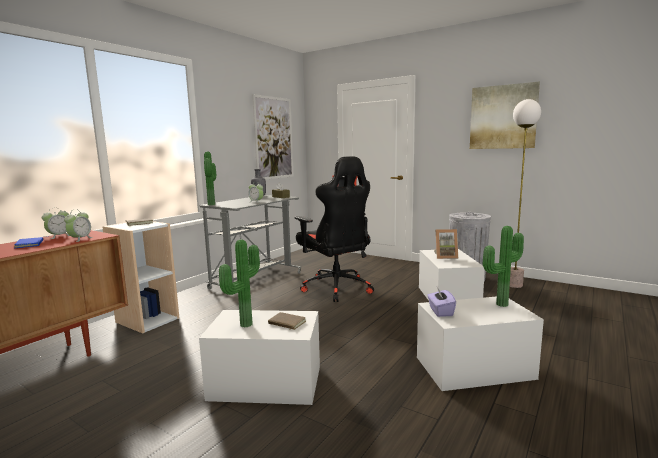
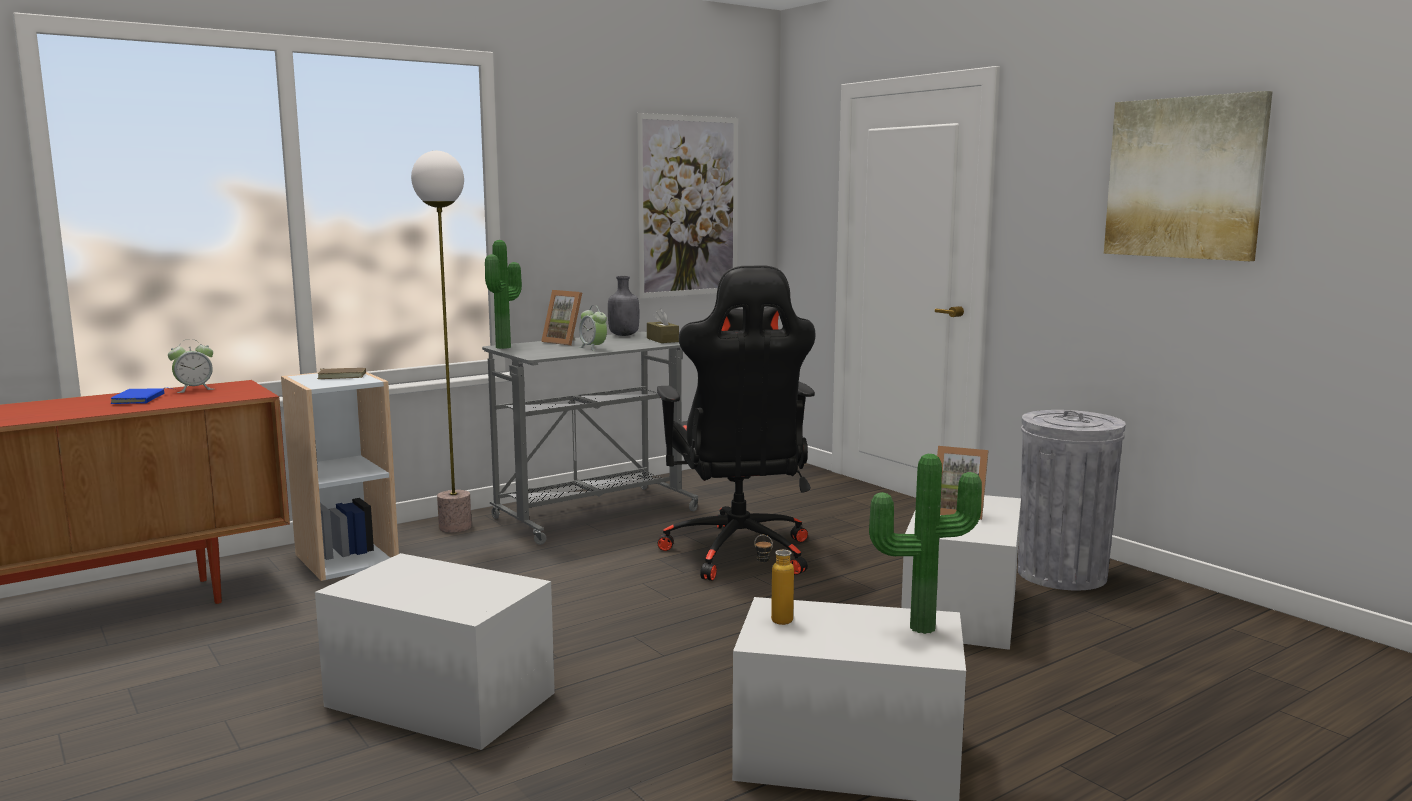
camera: 20 degrees right, 0 degrees up
alarm clock [64,209,93,242] -> none
potted plant [219,239,260,328] -> none
brown book [268,312,306,330] -> none
purple tissue box [427,287,456,317] -> bottle [755,535,794,625]
floor lamp [510,99,541,288] -> floor lamp moved to [411,151,472,532]
none -> picture frame [541,290,582,346]

